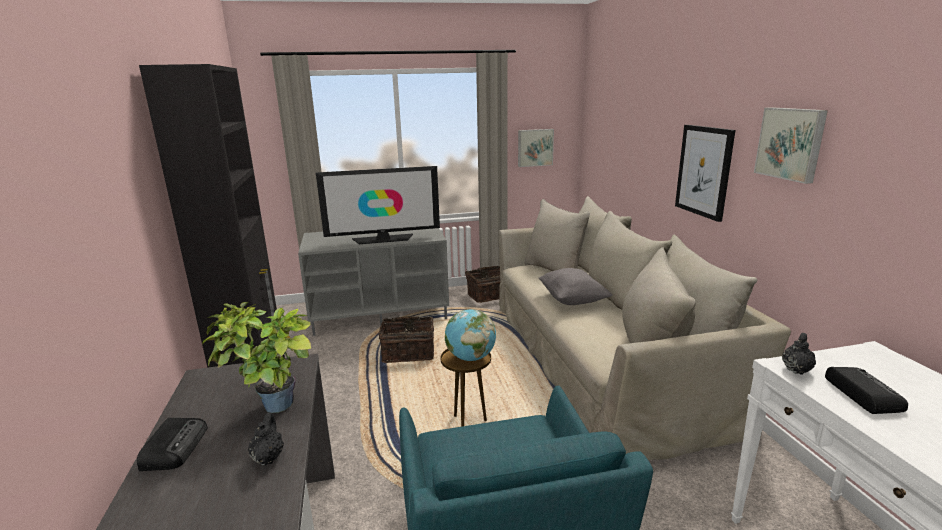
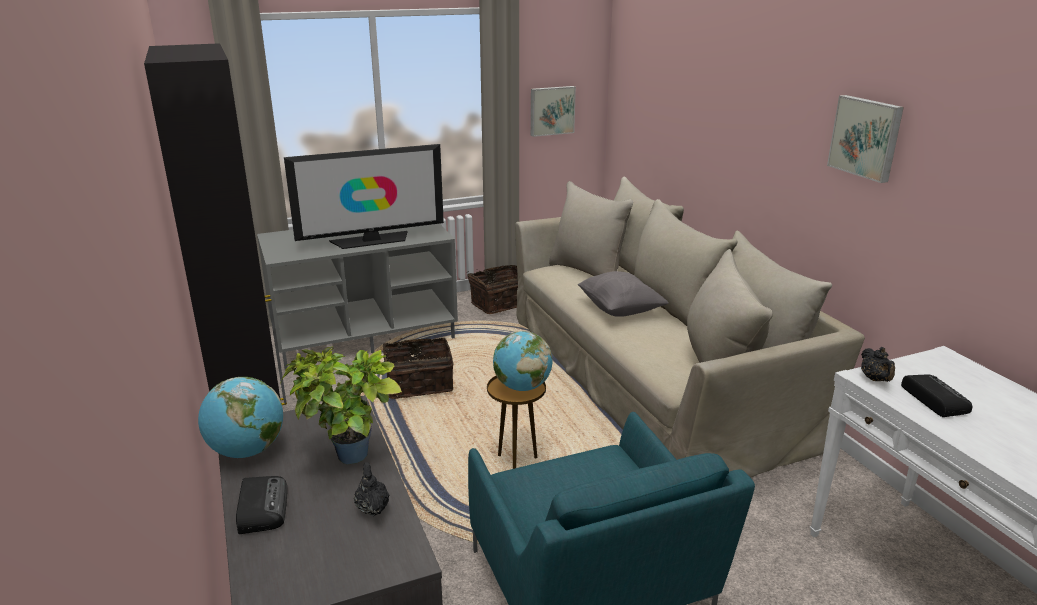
camera: 10 degrees left, 5 degrees up
picture [675,125,735,222] -> none
black teapot [782,333,816,375] -> black teapot turned 150 degrees clockwise [861,347,895,382]
none -> globe [198,377,283,458]

